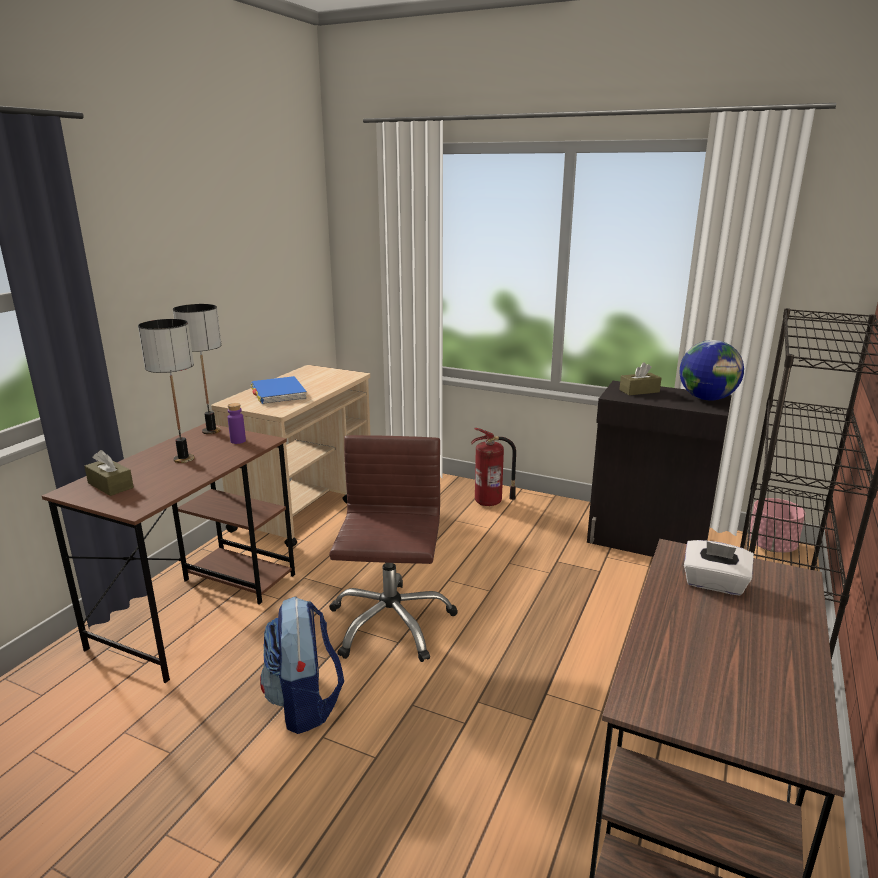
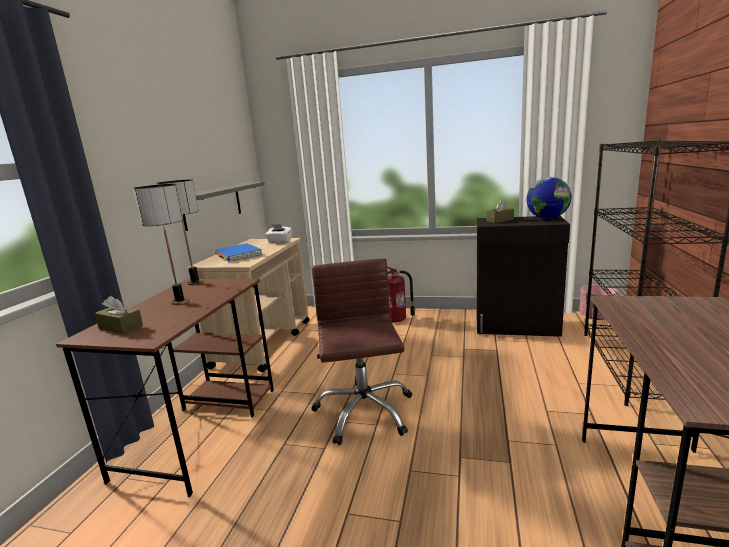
camera: 10 degrees left, 5 degrees down
purple bottle [228,403,246,444] -> none
backpack [260,597,344,734] -> none
white tissue box [684,540,754,596] -> white tissue box moved to [265,224,292,243]
none -> grey shelf [183,182,265,231]

